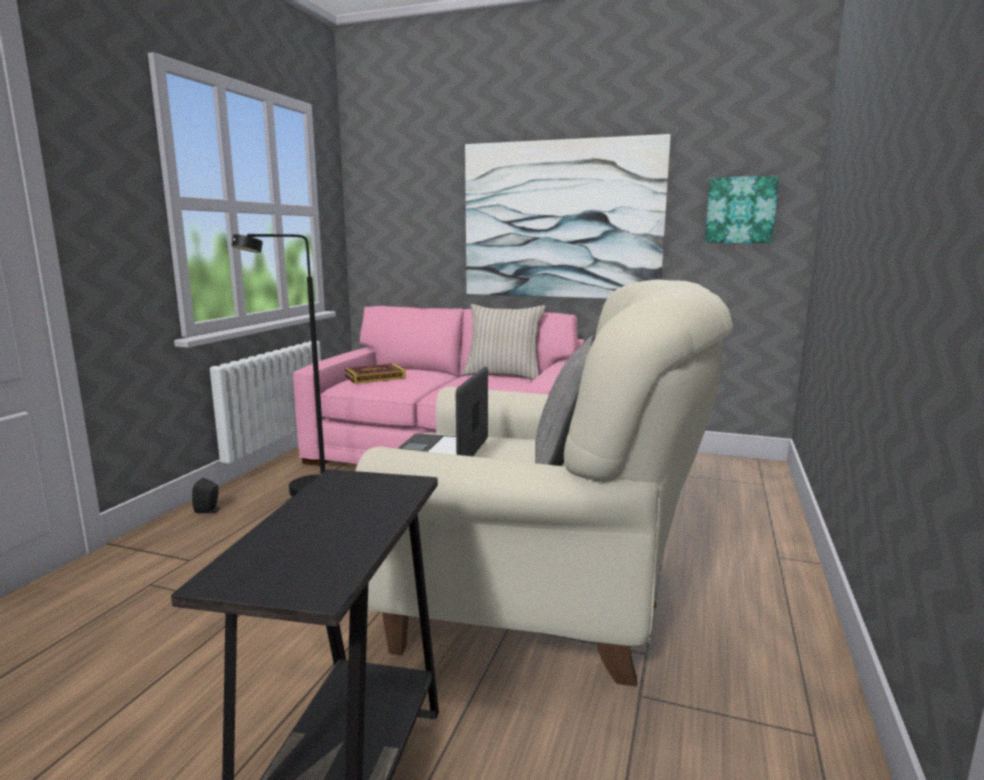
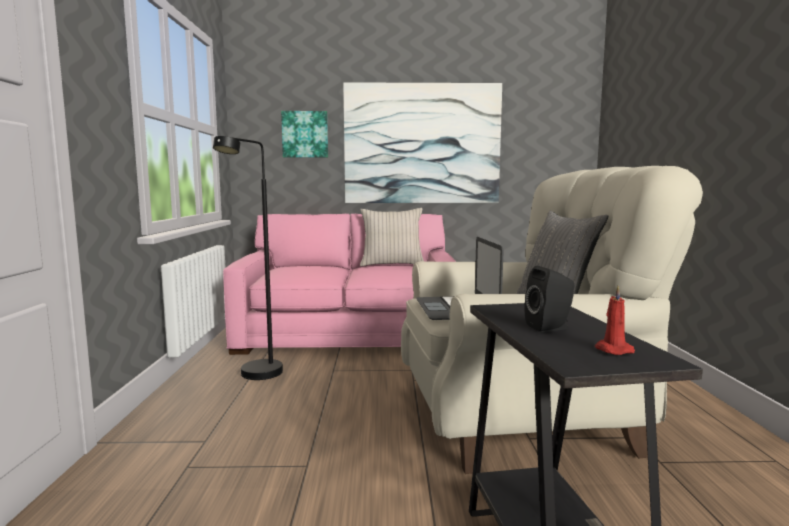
camera: 20 degrees left, 5 degrees down
black speaker [192,478,221,513] -> black speaker moved to [524,266,574,332]
book [345,363,406,384] -> none
picture [705,176,779,243] -> picture moved to [281,111,328,158]
none -> red candle [595,285,635,355]

